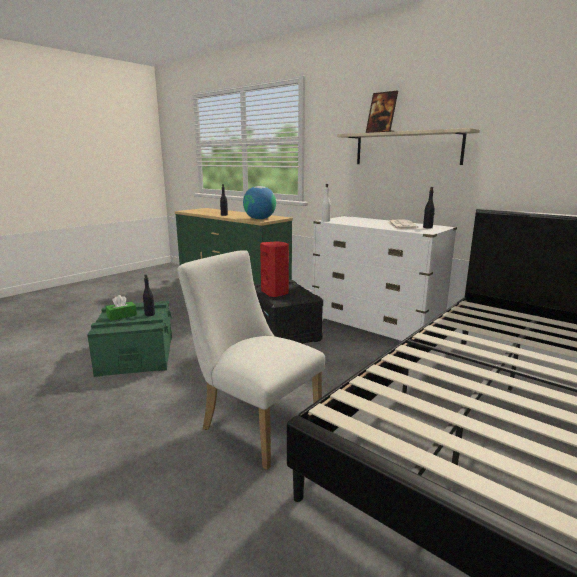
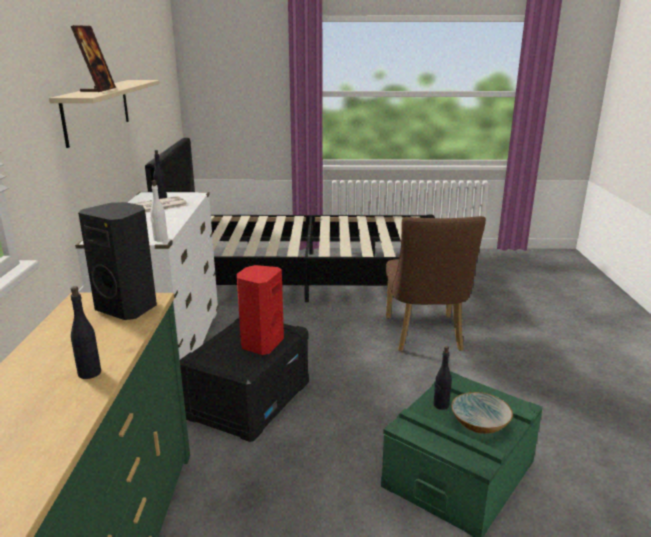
camera: 130 degrees left, 5 degrees up
green tissue box [106,295,137,321] -> bowl [451,392,513,434]
white chair [177,250,325,470] -> brown chair [386,216,486,352]
globe [243,186,276,219] -> black speaker [78,202,157,320]

